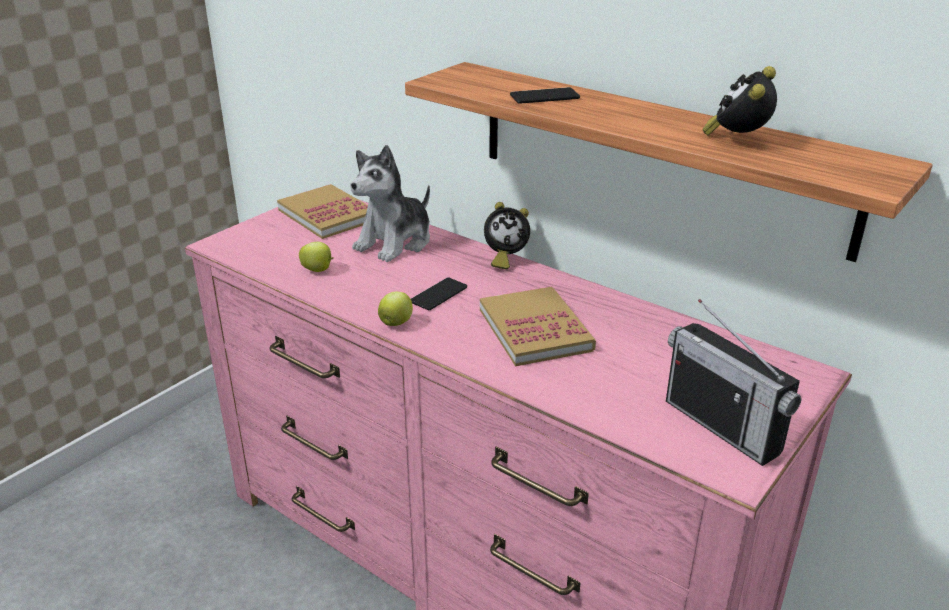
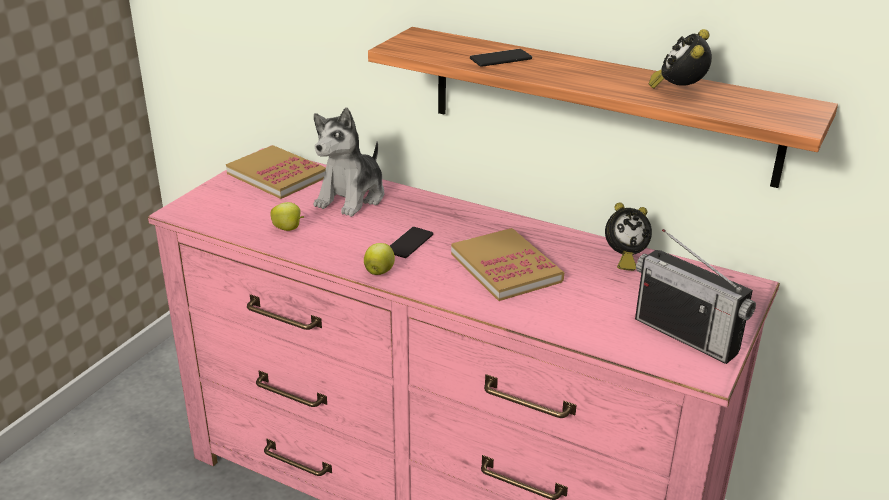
camera: 10 degrees left, 0 degrees up
alarm clock [484,202,530,269] -> alarm clock moved to [605,202,652,271]

